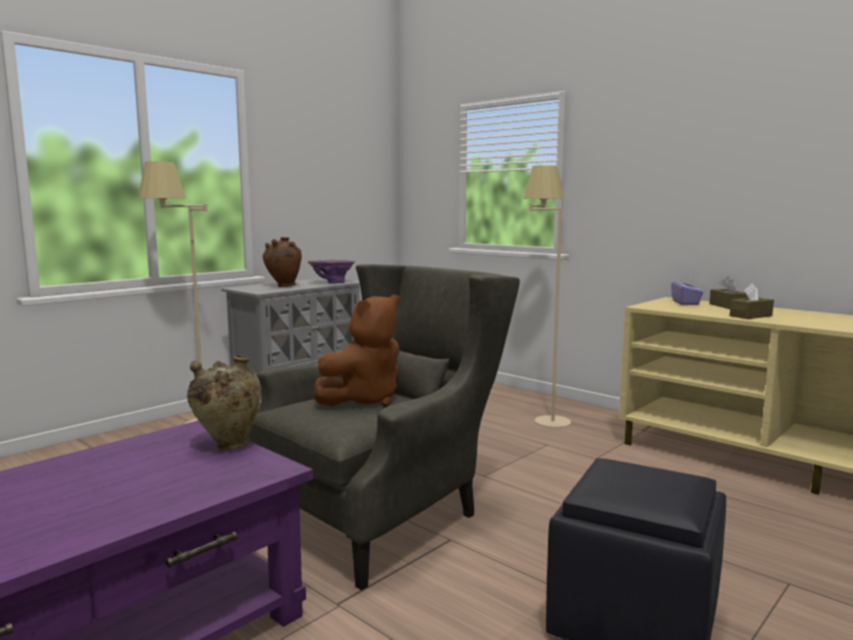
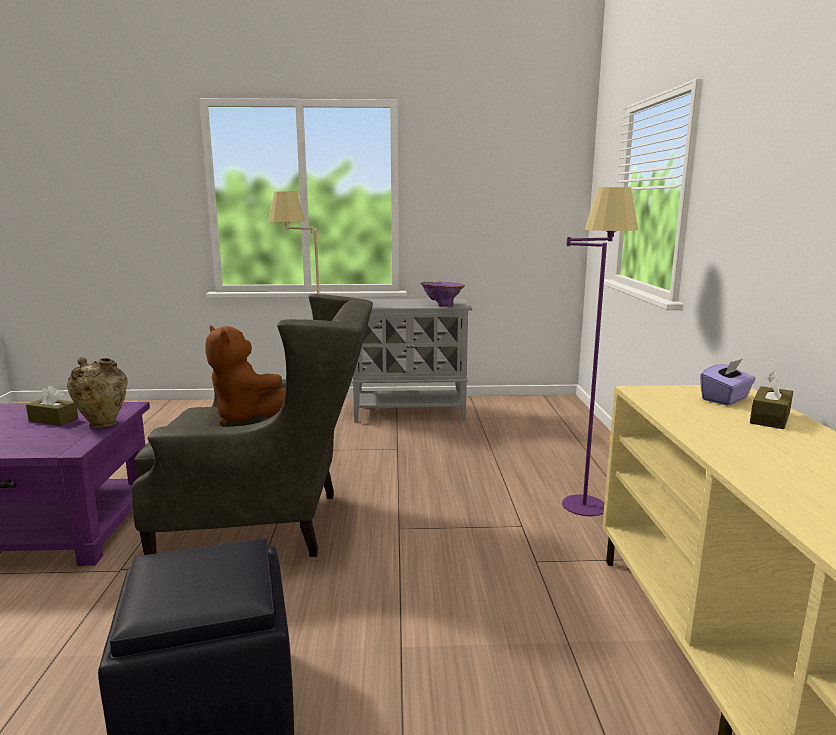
camera: 45 degrees right, 5 degrees up
brown vase [263,237,302,287] -> none
brown plush toy [314,294,400,407] -> brown plush toy turned 45 degrees clockwise [205,325,286,426]
beige floor lamp [523,165,571,428] -> purple floor lamp [562,187,638,516]
brown tissue box [730,283,774,319] -> brown tissue box moved to [26,386,78,426]

